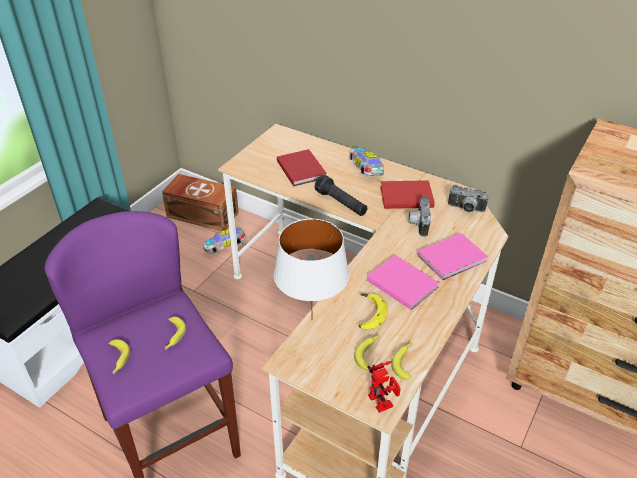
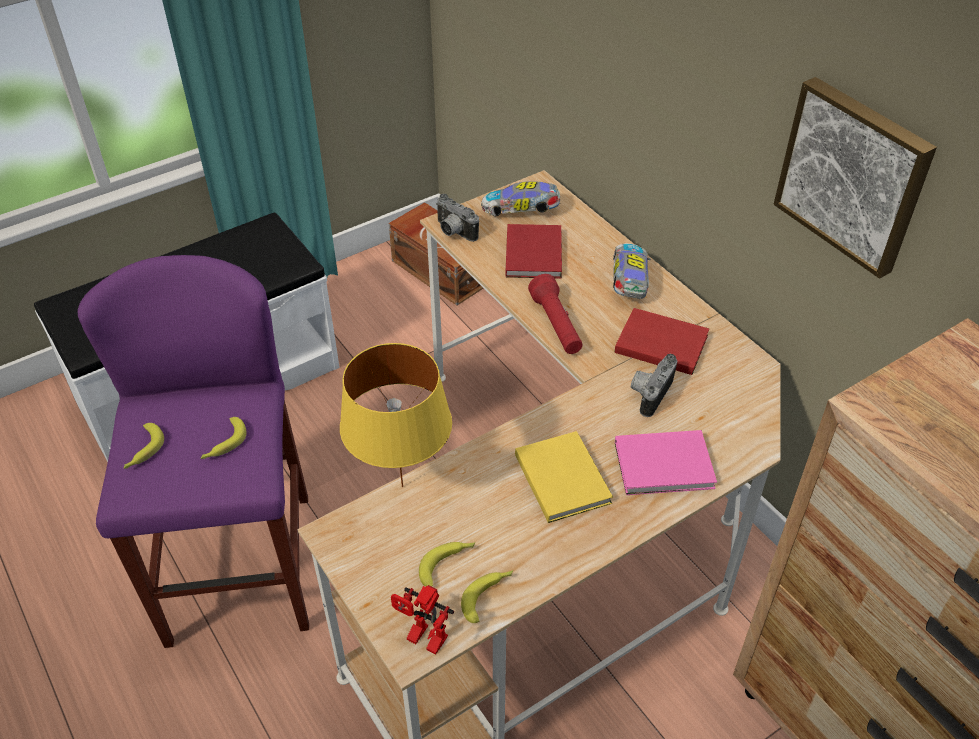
camera: 25 degrees right, 5 degrees up
toy car [203,227,246,253] -> toy car moved to [481,181,560,216]
white table lamp [274,219,349,320] -> yellow table lamp [340,343,452,487]
black flashlight [315,175,367,216] -> red flashlight [528,274,582,354]
banana [359,293,388,330] -> none
pink book [367,255,440,310] -> yellow book [515,431,613,523]
toy robot [367,361,401,413] -> toy robot turned 120 degrees clockwise [391,585,454,655]
camera [448,185,489,212] -> camera moved to [436,194,479,242]
none -> picture [774,77,937,278]

